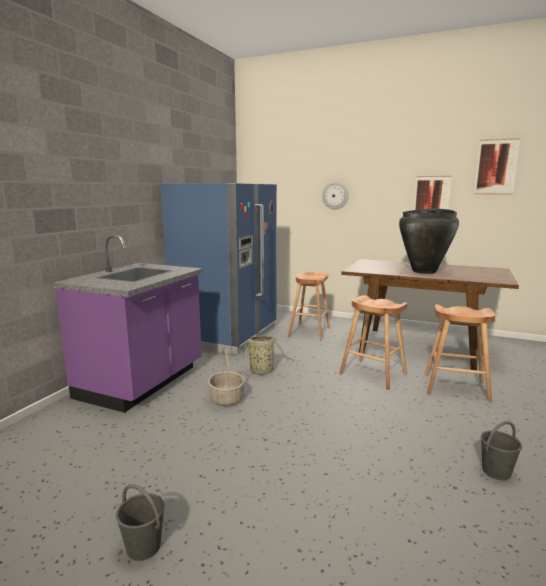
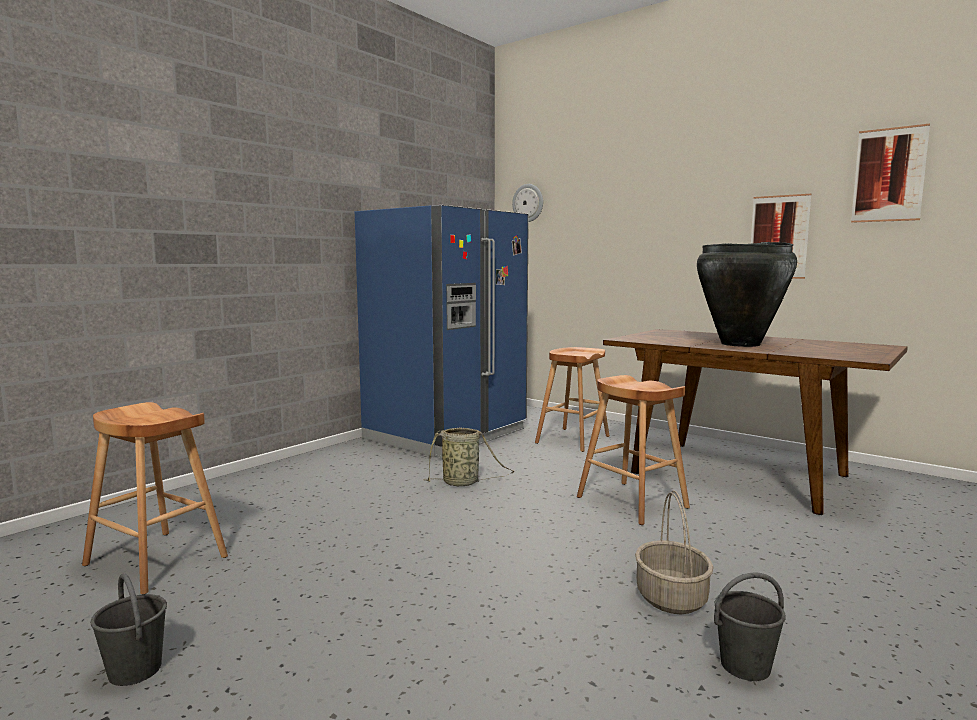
camera: 15 degrees right, 5 degrees down
purple counter [53,235,203,413] -> none
basket [208,346,245,406] -> basket moved to [635,490,714,614]
wall clock [322,182,349,210] -> wall clock moved to [512,184,543,222]
brown stool [425,304,495,402] -> brown stool moved to [82,402,228,594]

